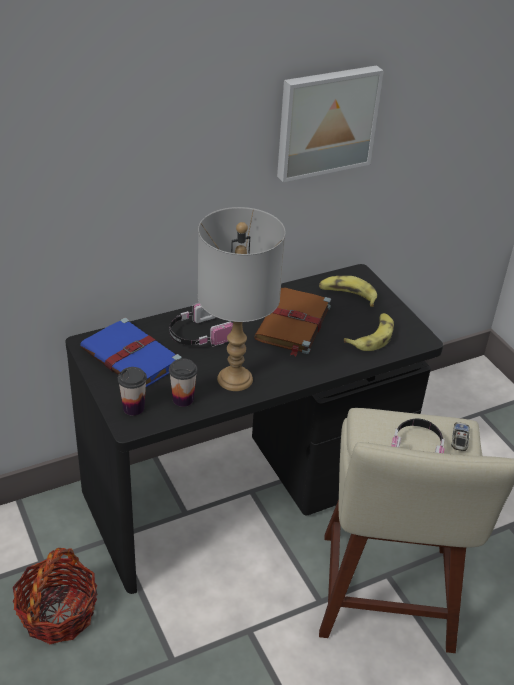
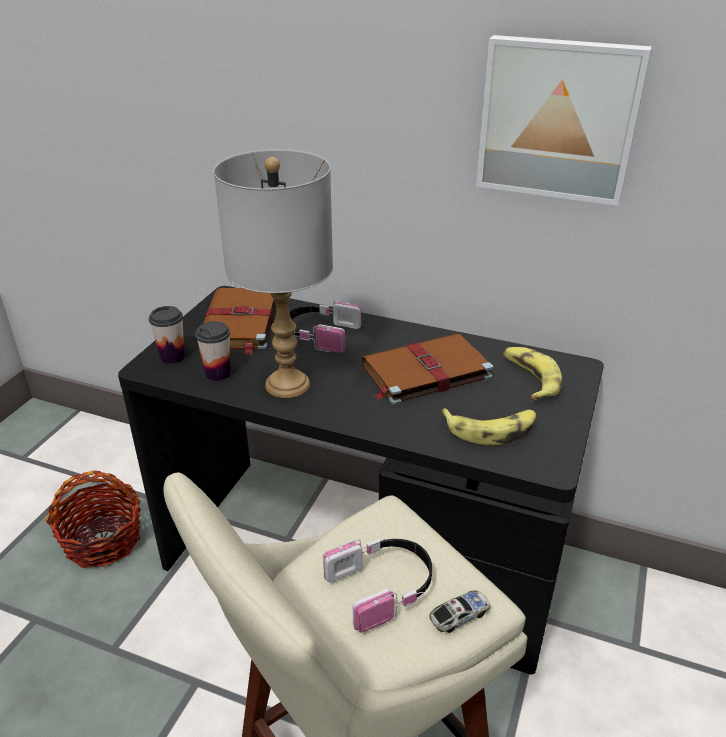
camera: 50 degrees right, 5 degrees down
blue book [80,318,182,387] -> brown book [195,288,276,354]

